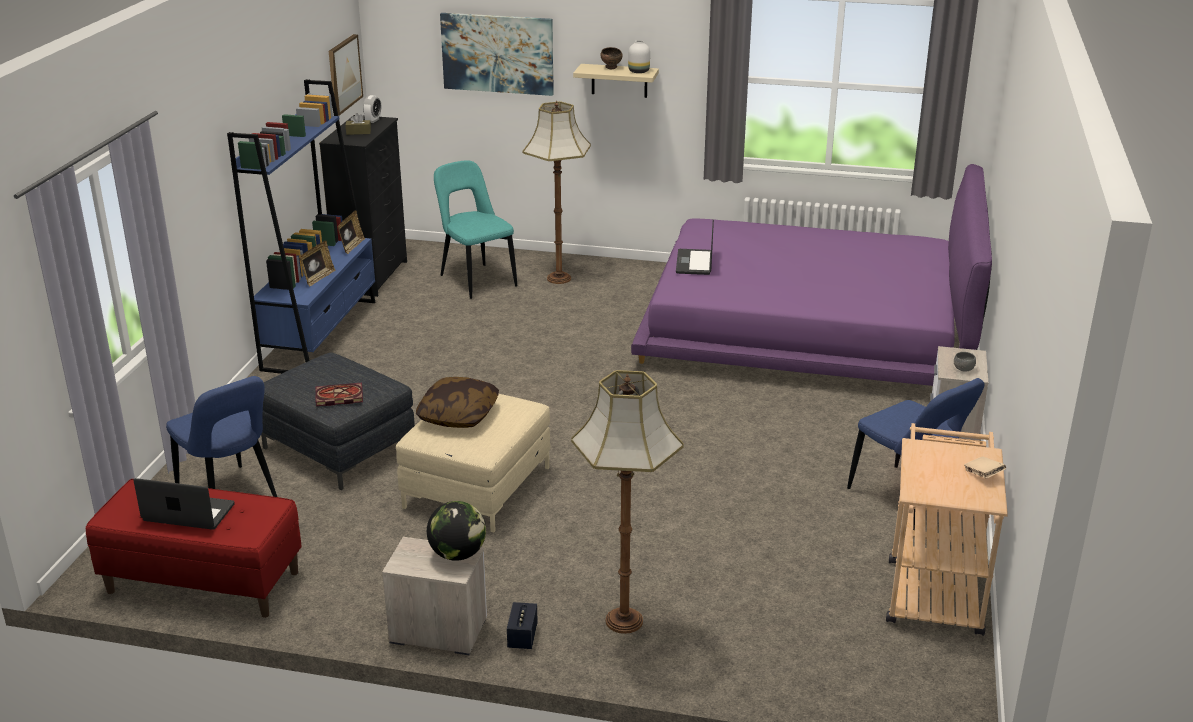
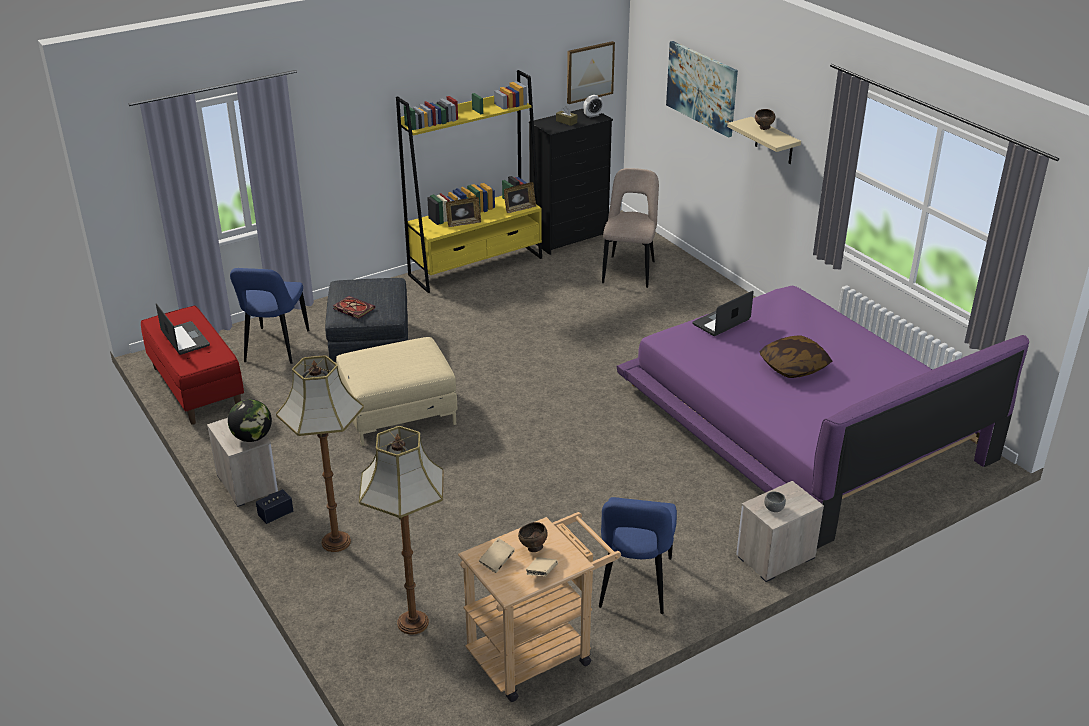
camera: 45 degrees right, 5 degrees up
blue bookcase [227,79,375,374] -> yellow bookcase [396,70,542,293]
pillow [416,377,499,428] -> pillow moved to [759,335,832,378]
turquoise chair [434,160,517,299] -> beige chair [602,168,659,288]
floor lamp [522,101,591,284] -> floor lamp moved to [359,426,444,634]
white vase [628,40,650,73] -> none
none -> beige book [479,538,515,573]
none -> brown bowl [518,522,547,552]

